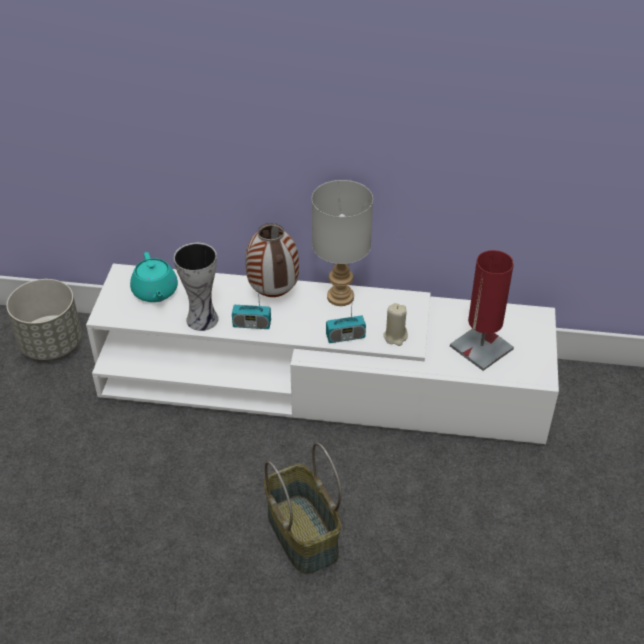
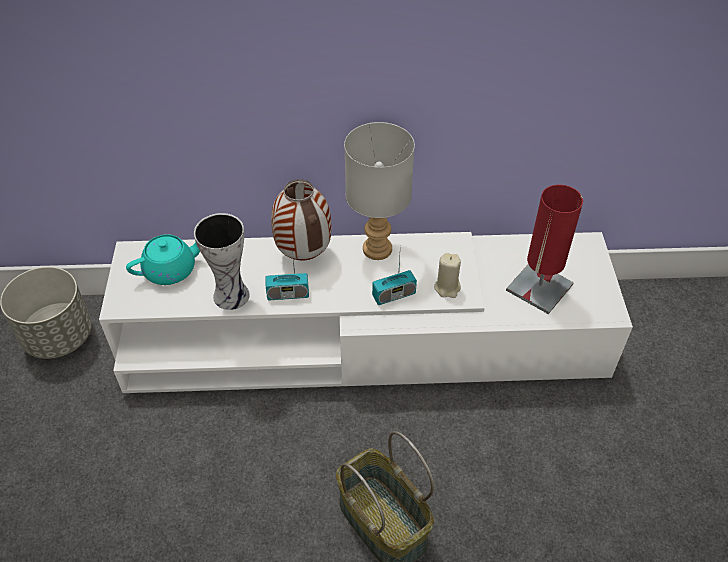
camera: 10 degrees left, 5 degrees up
turquoise teapot [130,252,178,302] -> turquoise teapot turned 90 degrees counterclockwise [126,234,200,285]

